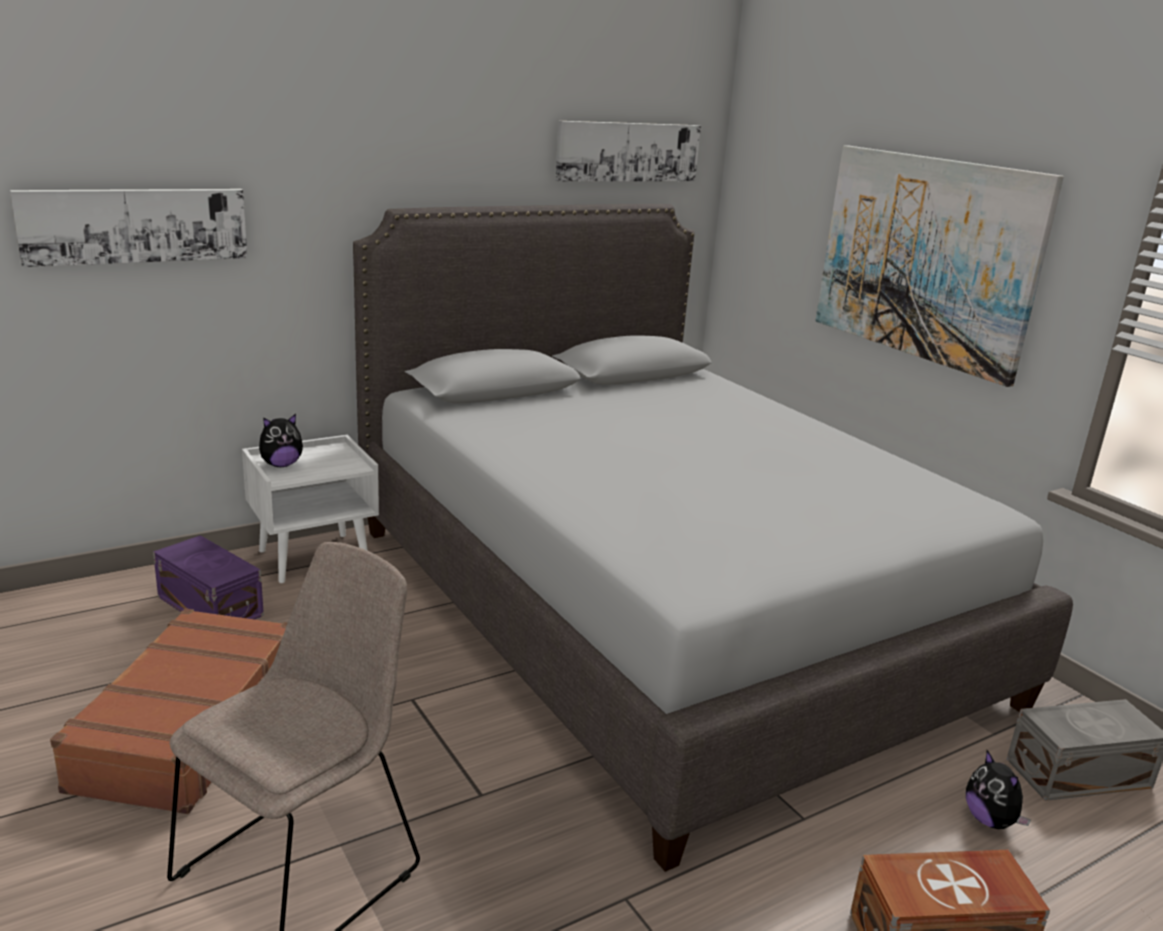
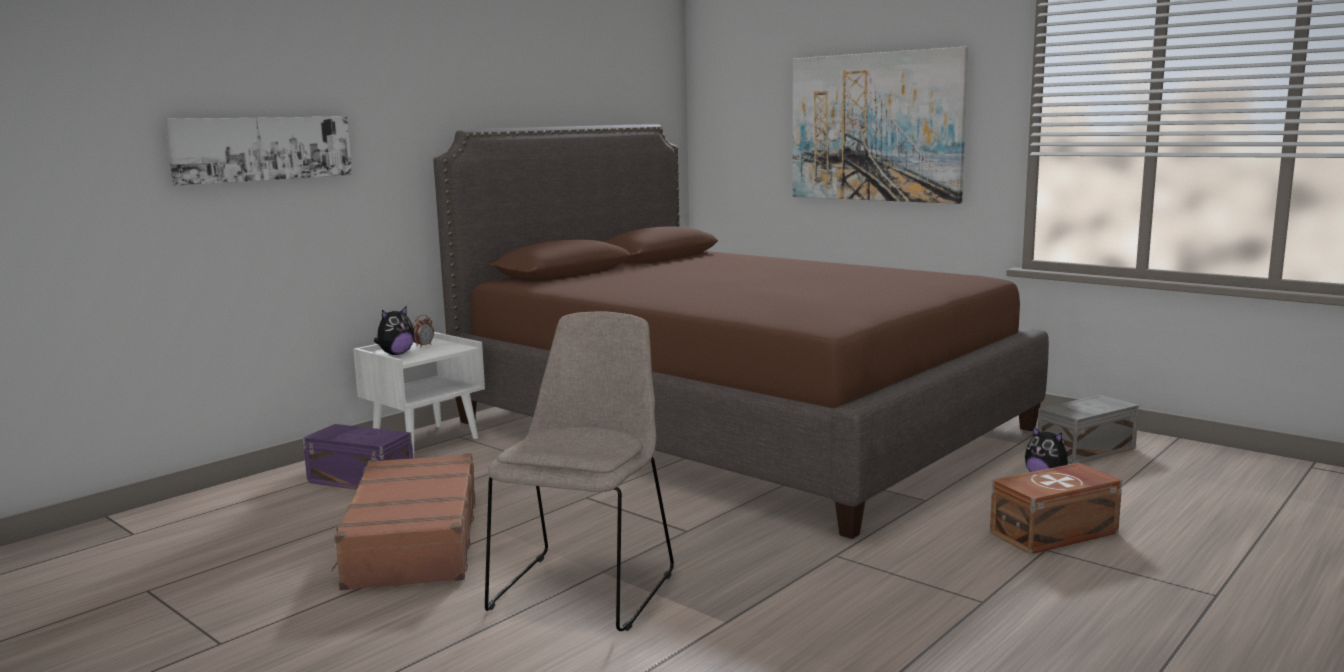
camera: 15 degrees left, 10 degrees down
grey bed [353,204,1073,872] -> brown bed [433,125,1049,539]
picture [555,121,701,182] -> none
none -> alarm clock [413,315,434,346]

